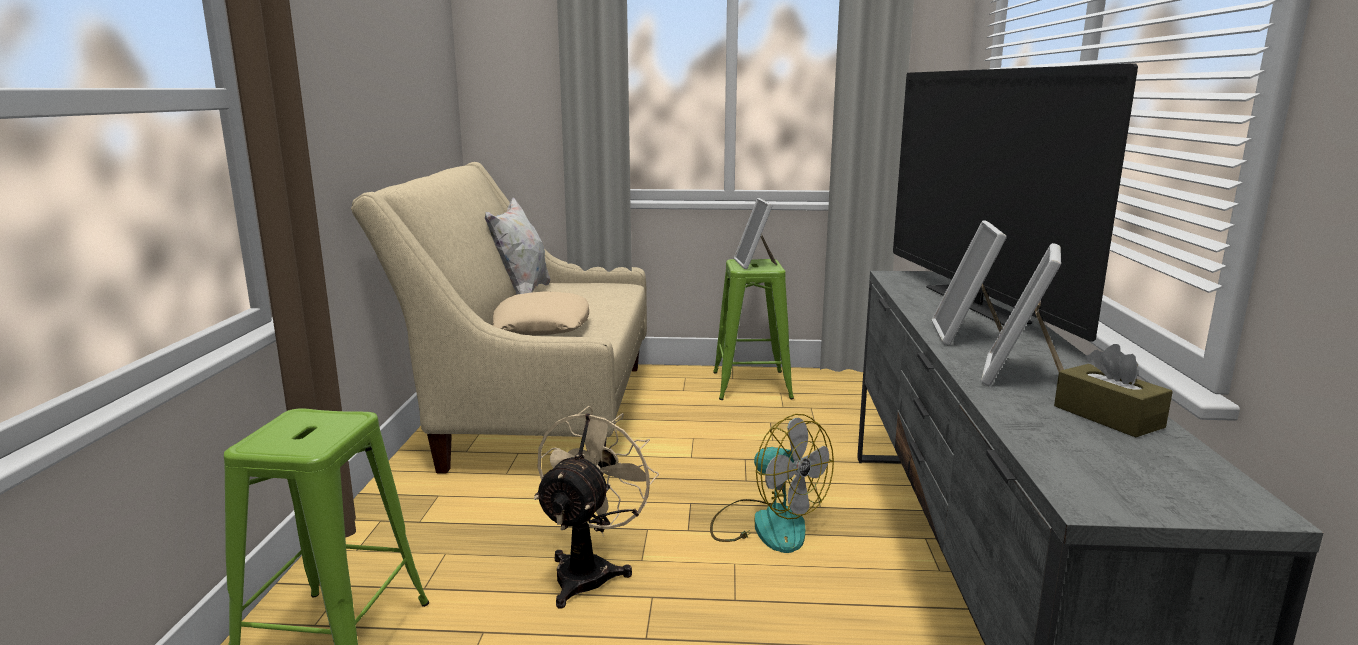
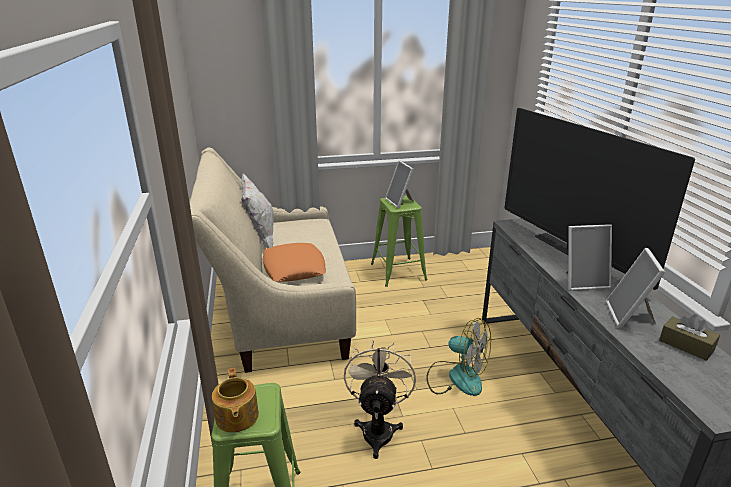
camera: 15 degrees left, 10 degrees up
beige pillow [492,291,589,335] -> orange pillow [263,243,326,282]
picture frame [932,220,1007,346] -> picture frame turned 90 degrees counterclockwise [566,224,612,291]
none -> teapot [212,368,259,433]

